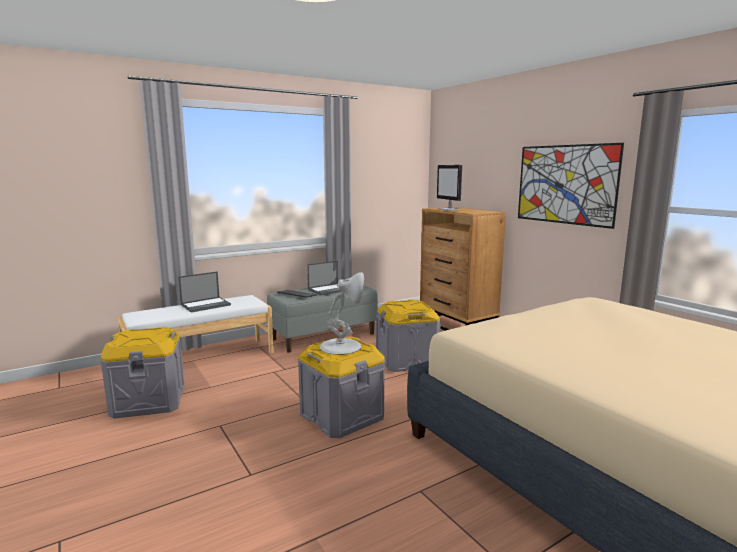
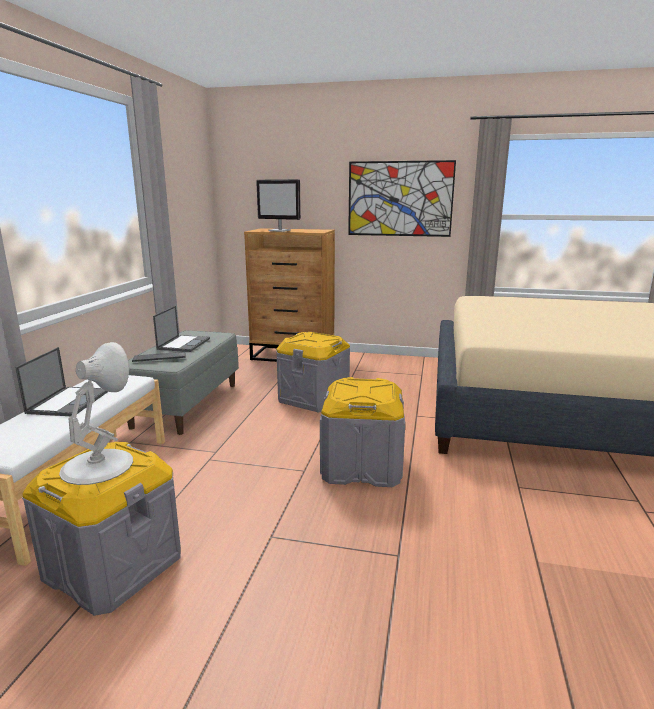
camera: 45 degrees left, 5 degrees up
white table lamp [320,272,364,355] -> white table lamp moved to [59,342,133,485]

